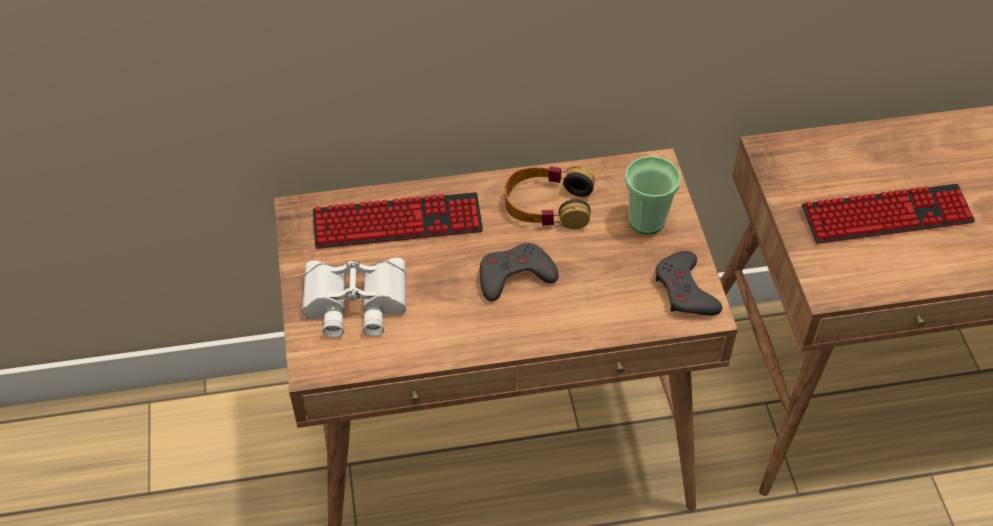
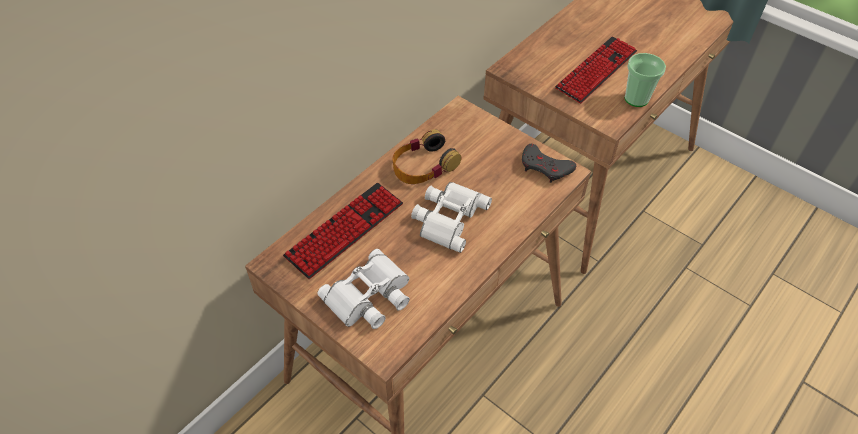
camera: 40 degrees left, 0 degrees up
grey game controller [480,243,558,301] -> white binoculars [411,182,492,253]
cup [625,156,681,234] -> cup moved to [625,53,666,107]

